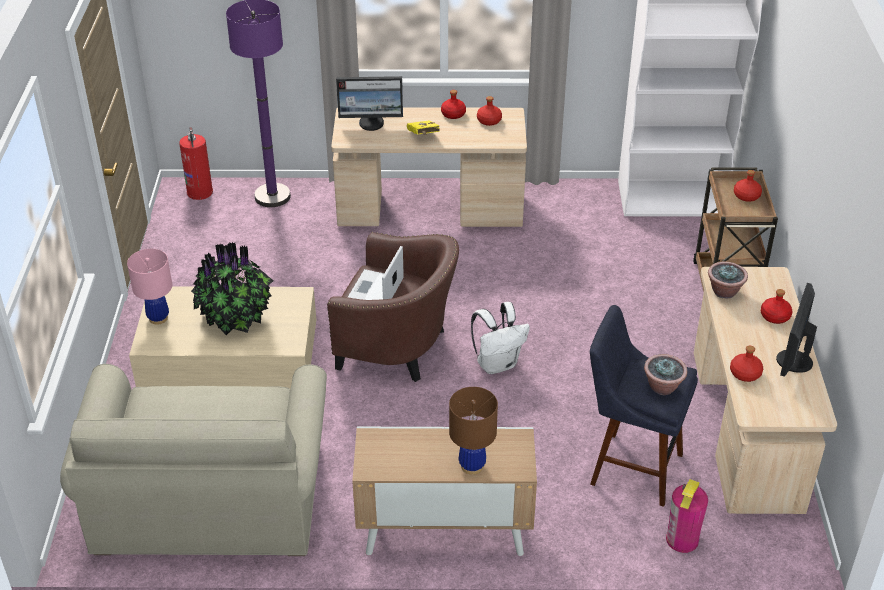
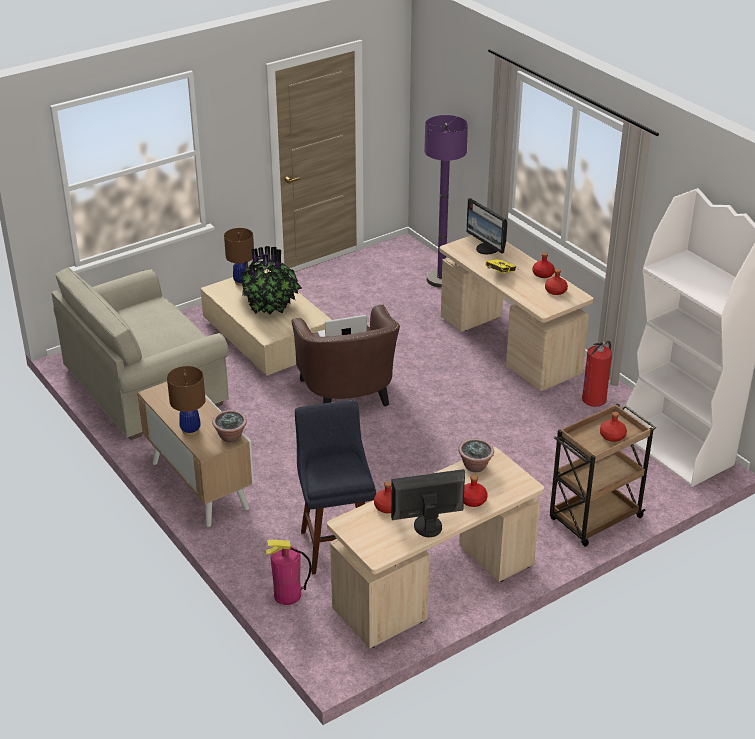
camera: 55 degrees right, 5 degrees down
pink table lamp [127,249,172,325] -> brown table lamp [224,228,254,286]
fire extinguisher [179,127,213,200] -> fire extinguisher moved to [582,340,612,407]
white backpack [471,302,530,374] -> none
potted plant [644,354,687,395] -> potted plant moved to [212,410,247,442]

